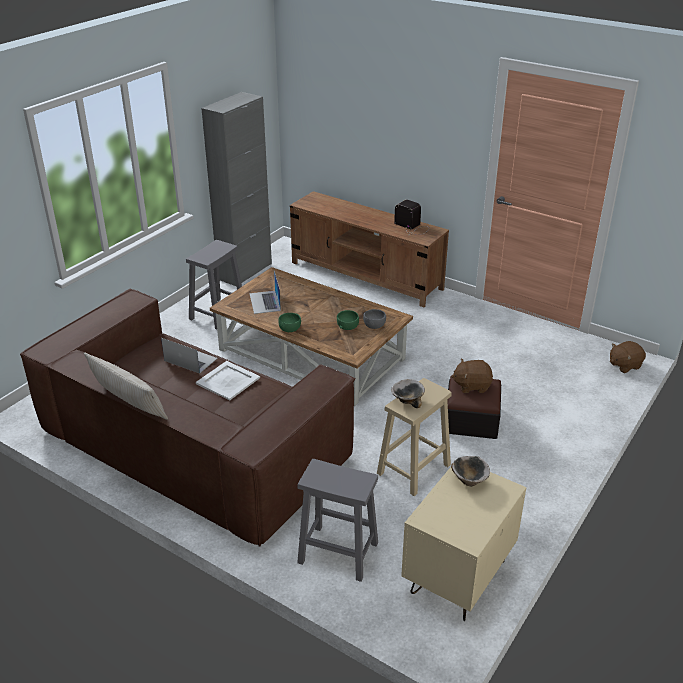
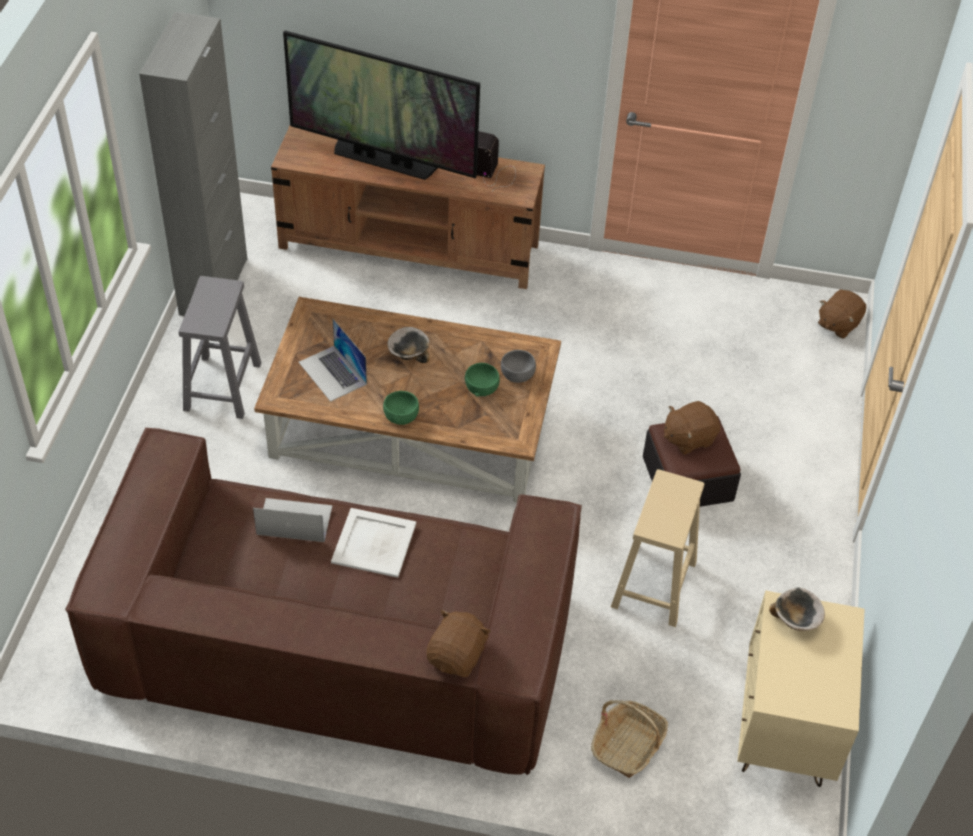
camera: 25 degrees left, 15 degrees up
beige pillow [84,352,168,420] -> none
grey stool [297,459,378,582] -> basket [591,700,668,778]
bowl [391,379,425,408] -> bowl moved to [387,327,430,363]
none -> television [283,31,480,180]
none -> brown plush toy [426,610,491,677]

